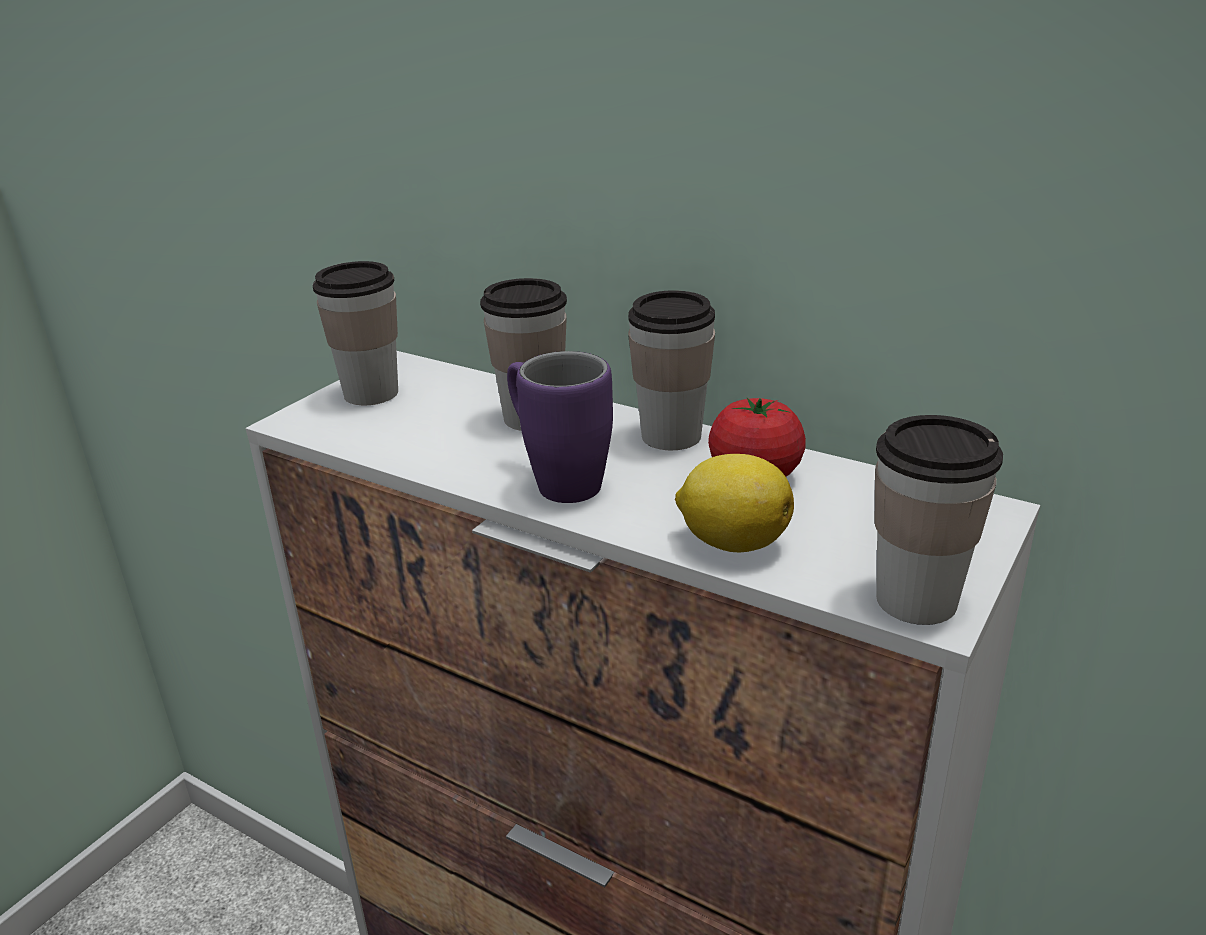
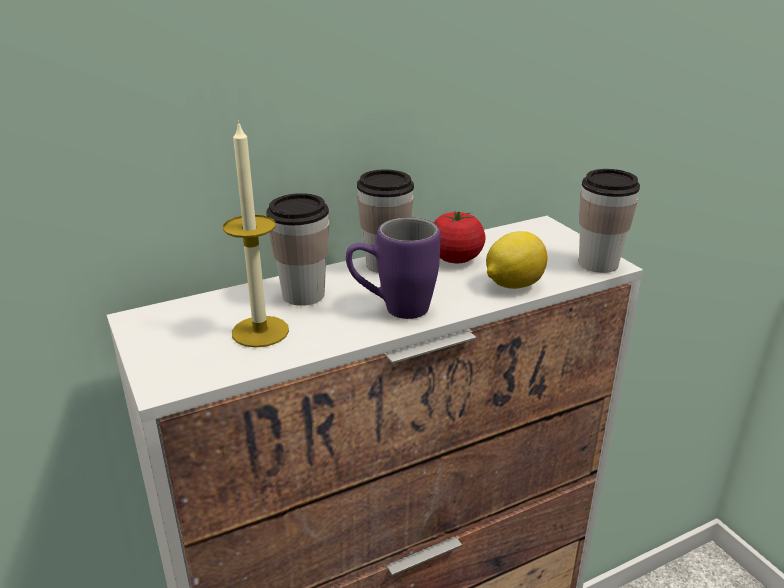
camera: 60 degrees left, 0 degrees up
cup [312,261,398,405] -> none
none -> candle [223,120,289,348]

